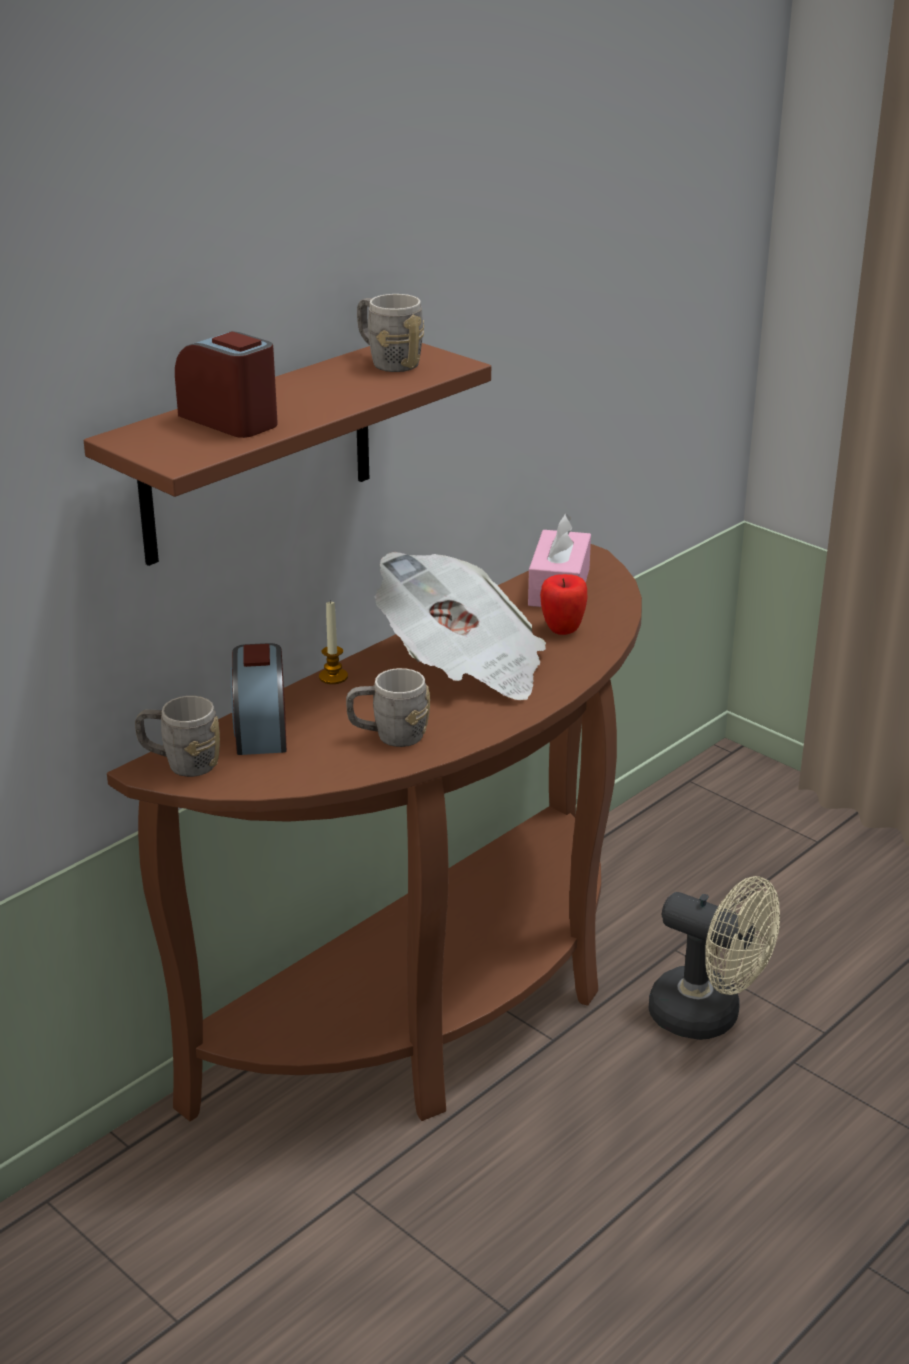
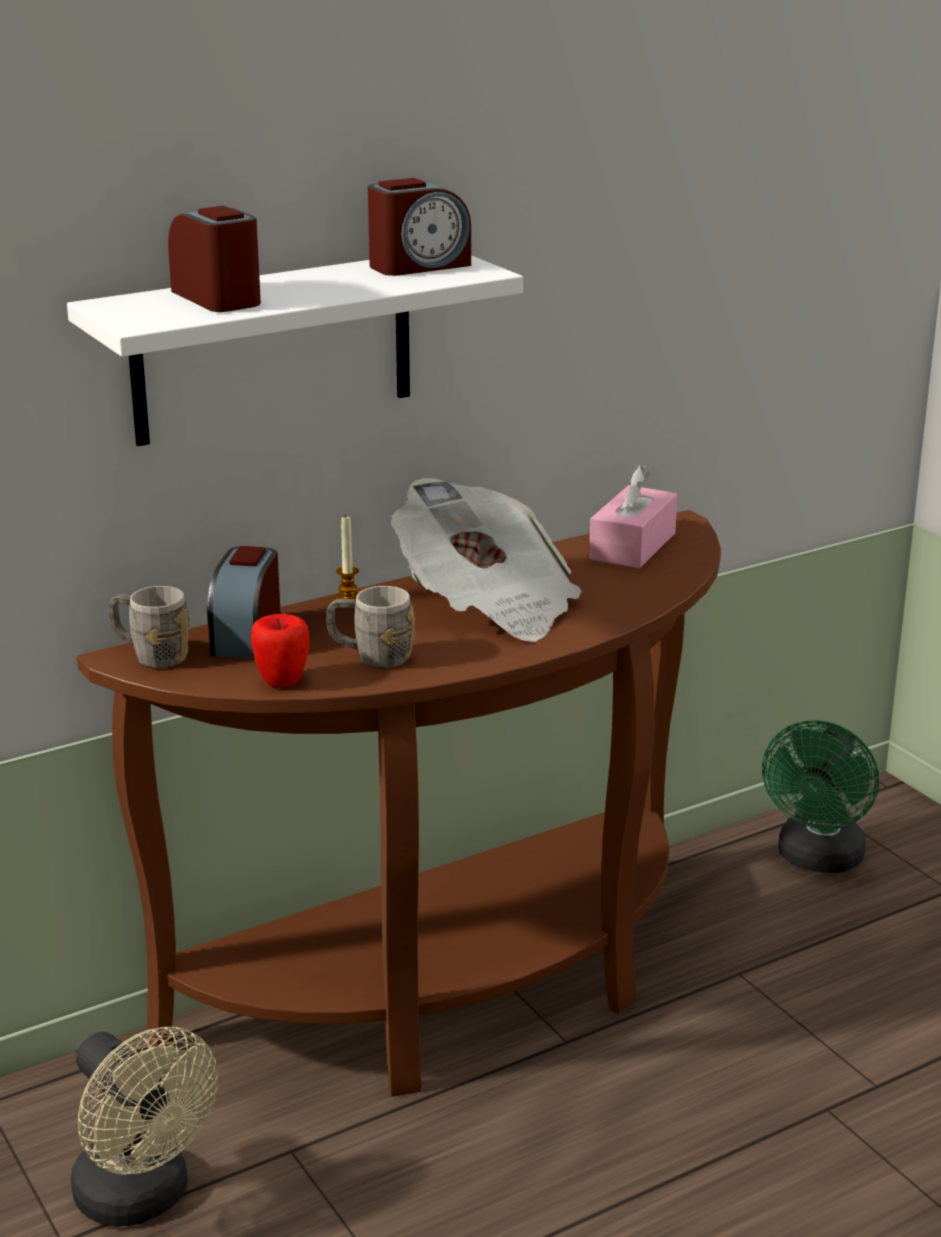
camera: 15 degrees right, 5 degrees down
brown shelf [84,343,491,566] -> white shelf [67,256,523,446]
grey mug [357,294,424,372] -> alarm clock [368,178,471,276]
apple [540,574,587,635] -> apple moved to [251,614,309,688]
beige fan [648,876,780,1040] -> beige fan moved to [70,1027,218,1227]
none -> green fan [762,720,879,873]

